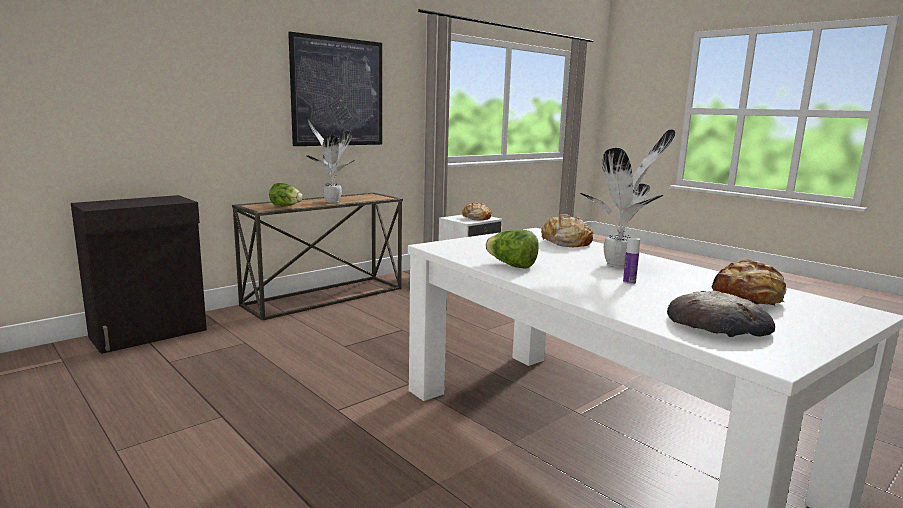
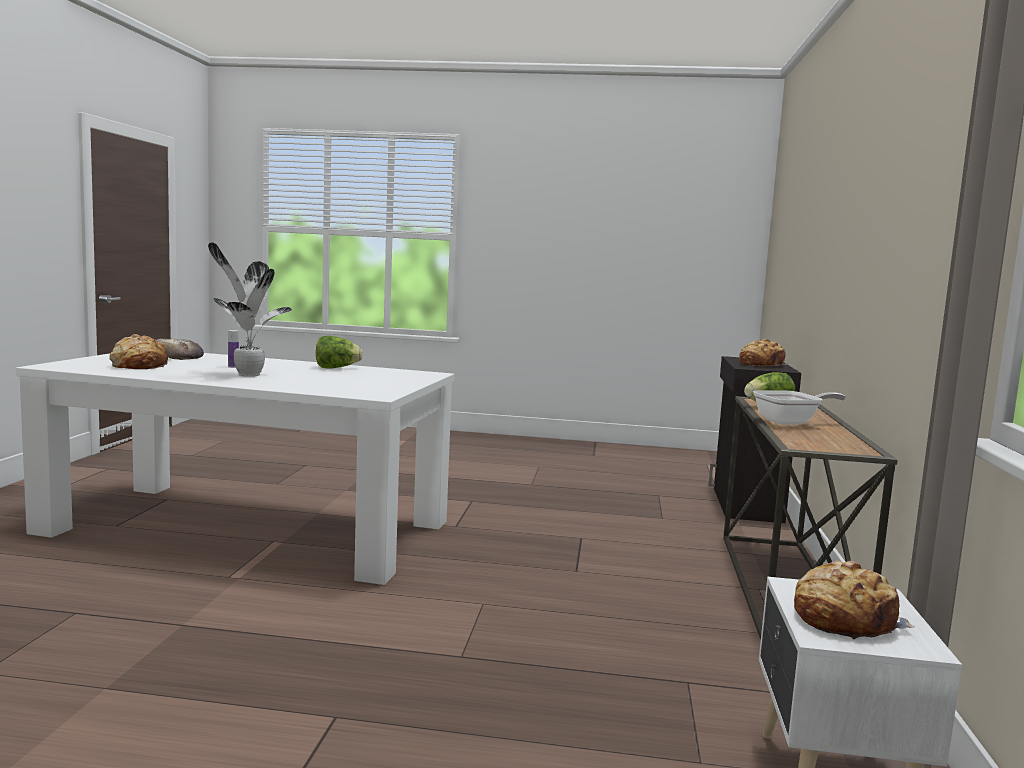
camera: 140 degrees right, 5 degrees down
picture [288,32,382,146] -> none
potted plant [306,119,355,203] -> frying pan [753,390,846,425]
bread [541,214,593,247] -> bread moved to [739,339,791,367]

